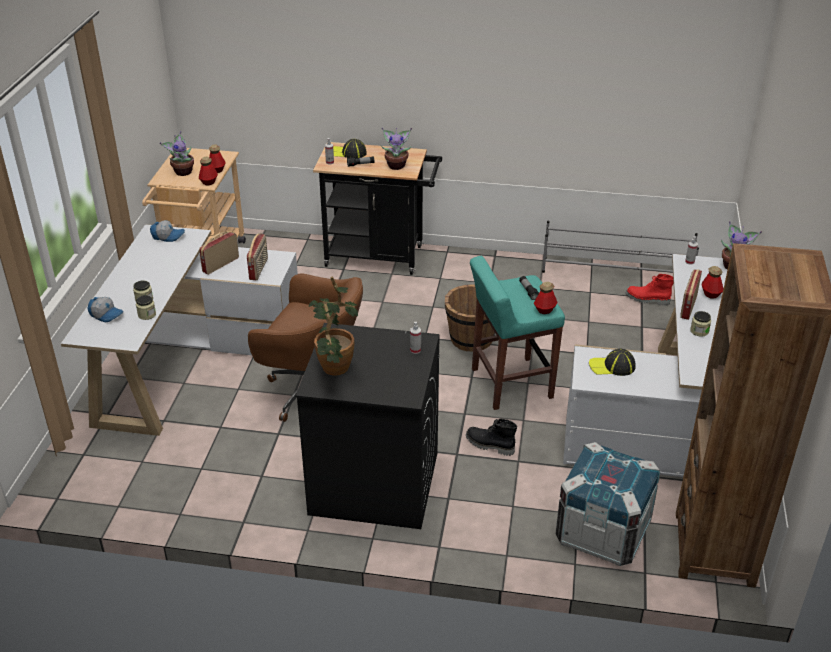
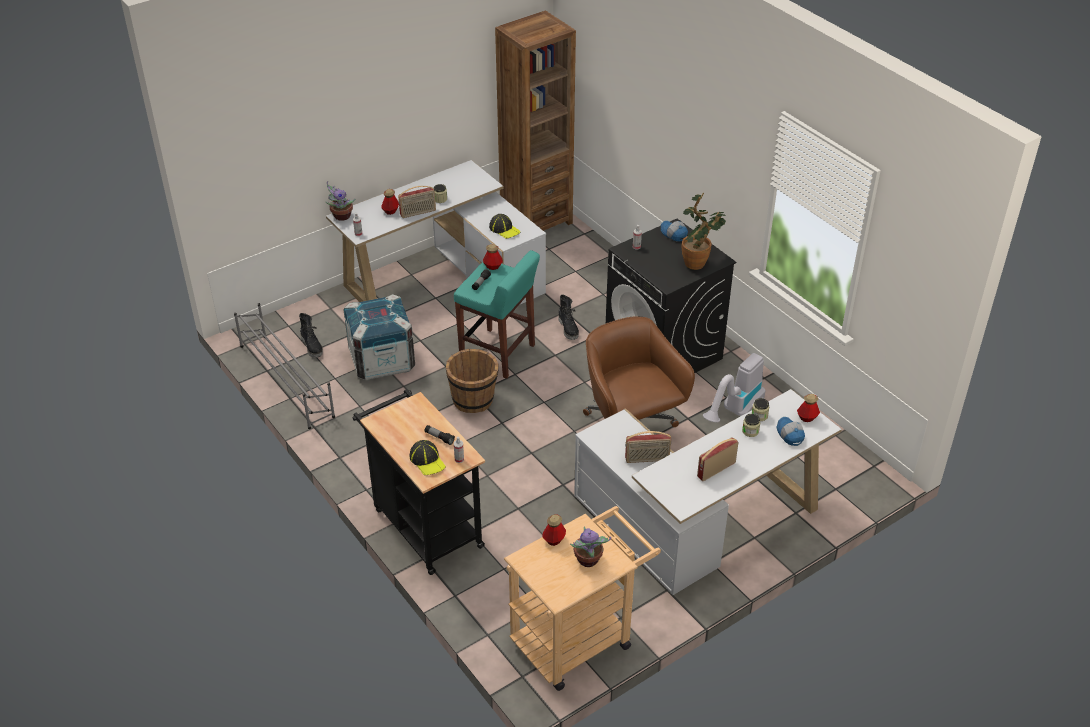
camera: 135 degrees left, 5 degrees up
cap [150,220,185,242] -> cap moved to [661,221,688,242]
bottle [199,157,218,185] -> bottle moved to [797,394,820,422]
radio [247,233,268,280] -> radio moved to [697,437,739,481]
potted plant [381,128,412,170] -> none
crate [555,442,661,566] -> crate moved to [343,294,415,380]
red boot [626,274,673,306] -> black boot [299,313,323,358]
none -> vacuum cleaner [703,353,765,422]

